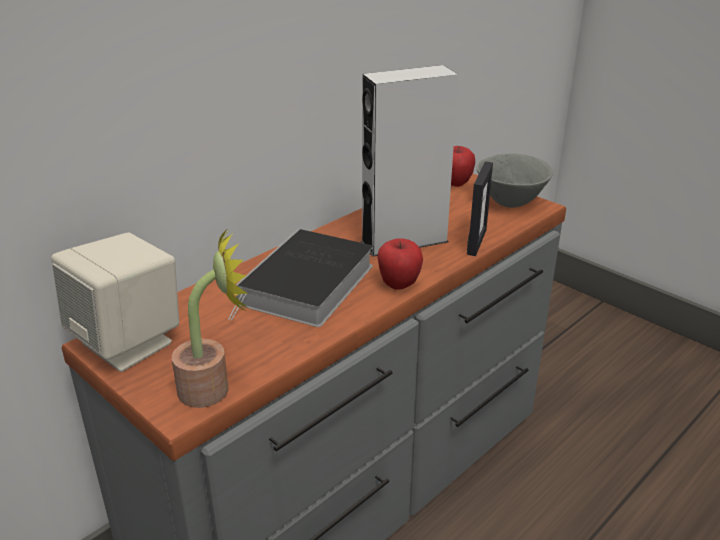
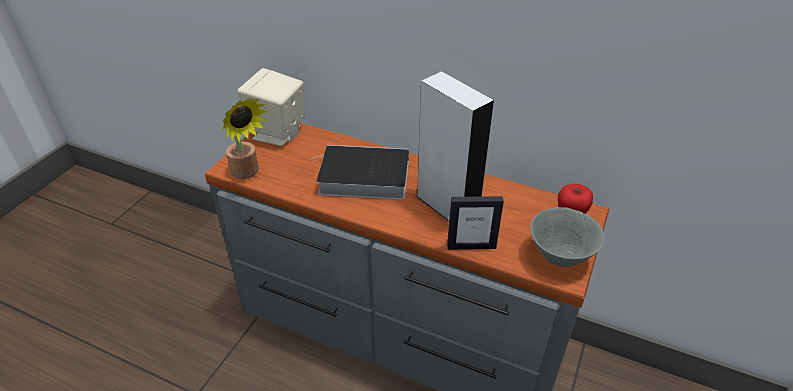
camera: 70 degrees right, 10 degrees up
apple [377,238,423,290] -> none

